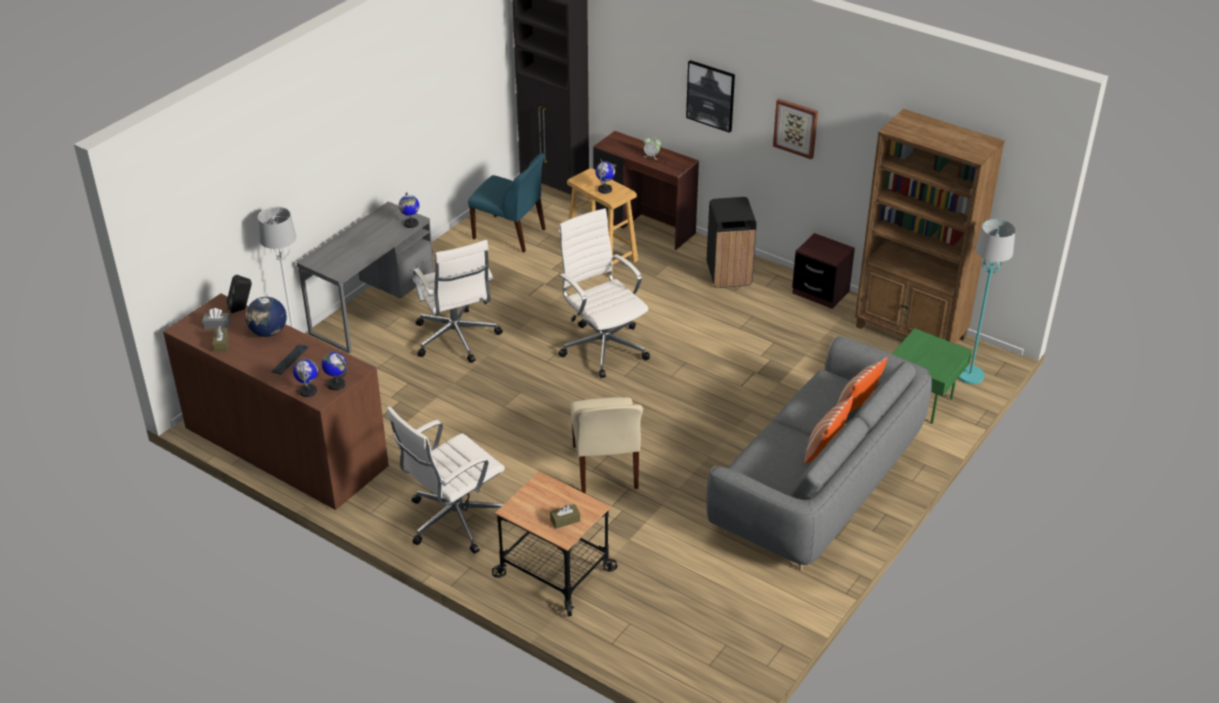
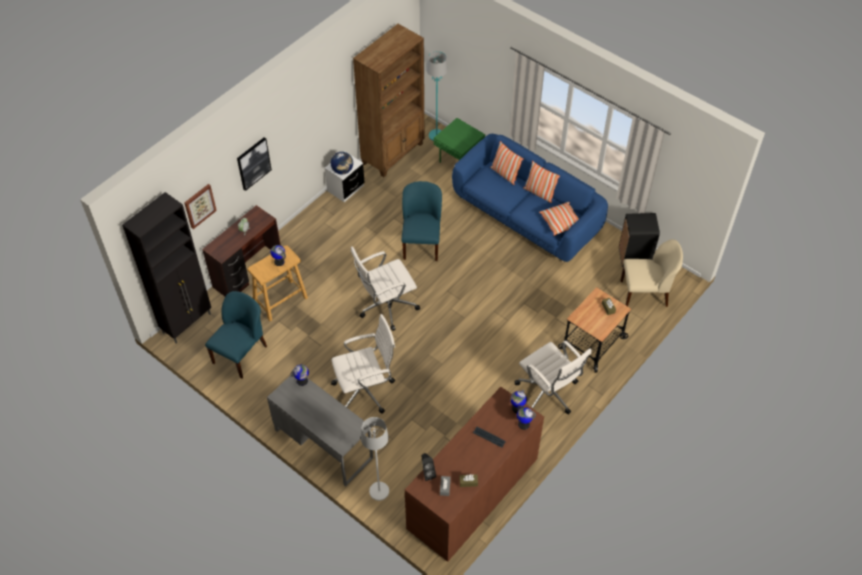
camera: 85 degrees left, 15 degrees up
globe [245,297,287,337] -> globe moved to [331,152,353,174]
beige chair [570,397,643,493] -> beige chair moved to [620,239,683,307]
grey sofa [706,336,932,571] -> blue sofa [452,134,608,263]
black trash can [707,197,757,288] -> black trash can moved to [619,213,660,267]
picture [773,99,818,159] -> picture moved to [184,184,217,229]
brown nightstand [792,233,855,309] -> white nightstand [325,151,365,202]
none -> blue chair [401,181,442,261]
none -> pillow [539,202,579,236]

